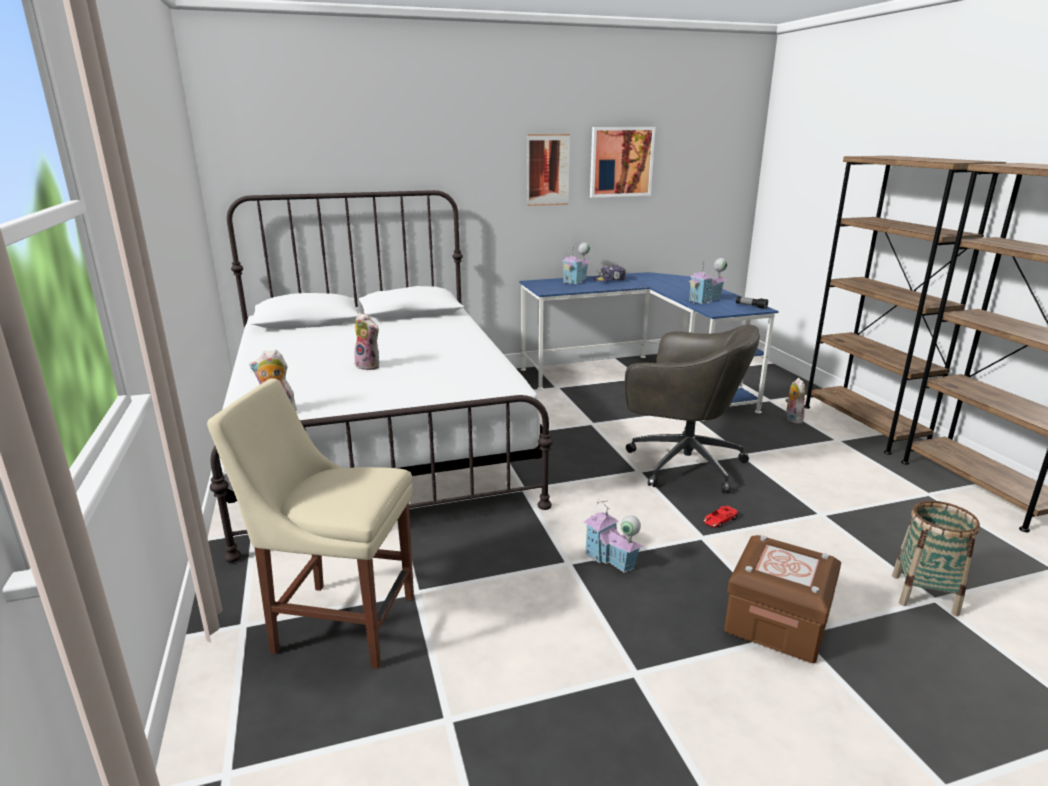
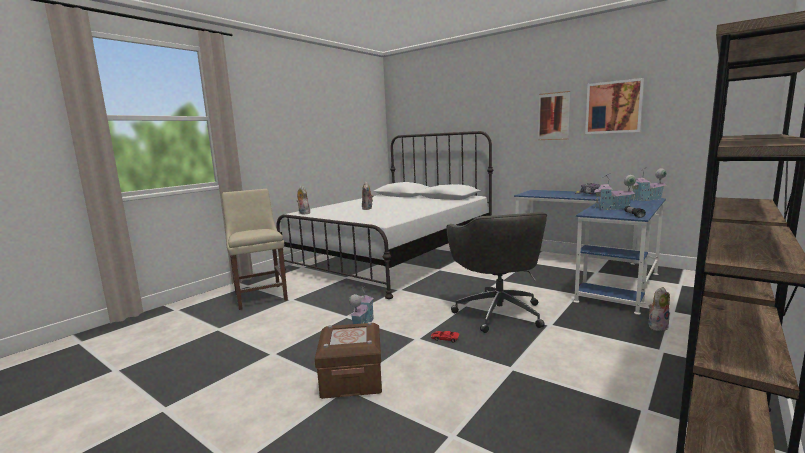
camera: 55 degrees right, 10 degrees down
toy house [562,243,590,284] -> toy house moved to [632,168,667,201]
basket [892,501,980,616] -> none

